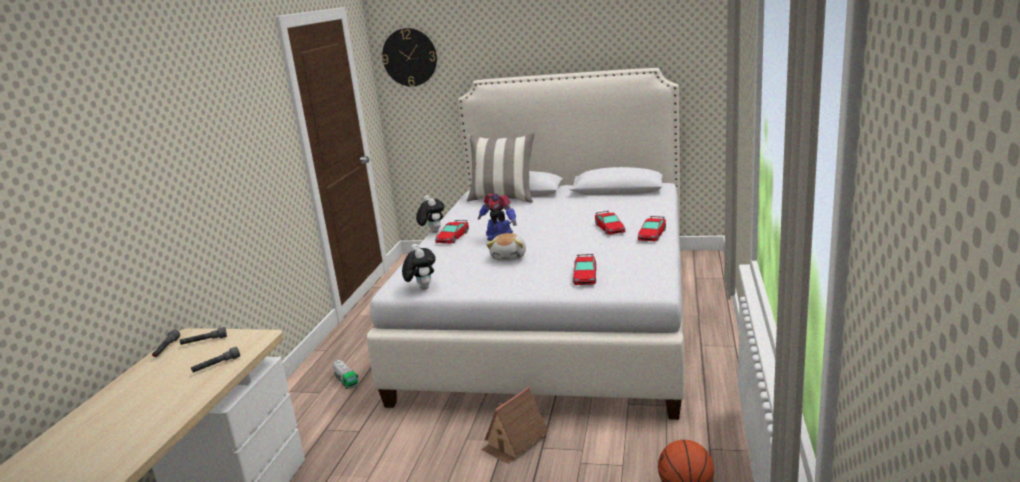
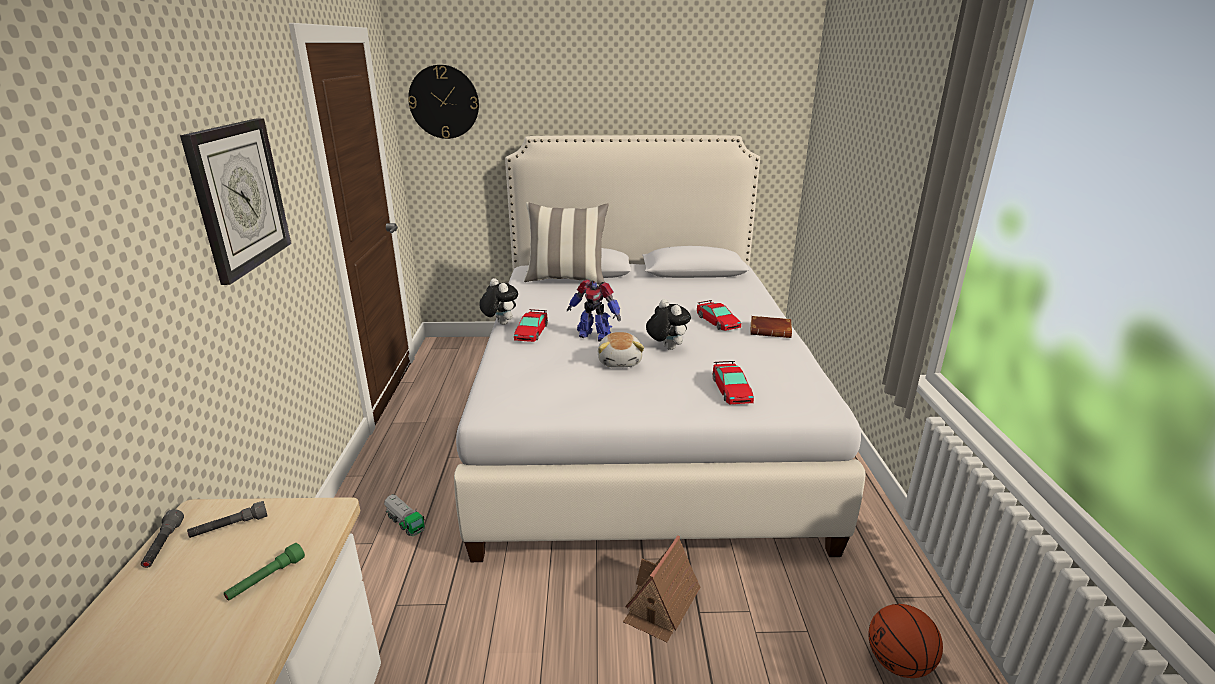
camera: 15 degrees left, 5 degrees up
grey flashlight [191,347,240,373] -> green flashlight [224,543,305,601]
plush toy [402,244,436,290] -> plush toy moved to [646,299,691,350]
toy car [638,216,666,241] -> brown book [750,316,792,338]
none -> wall clock [180,118,291,285]

